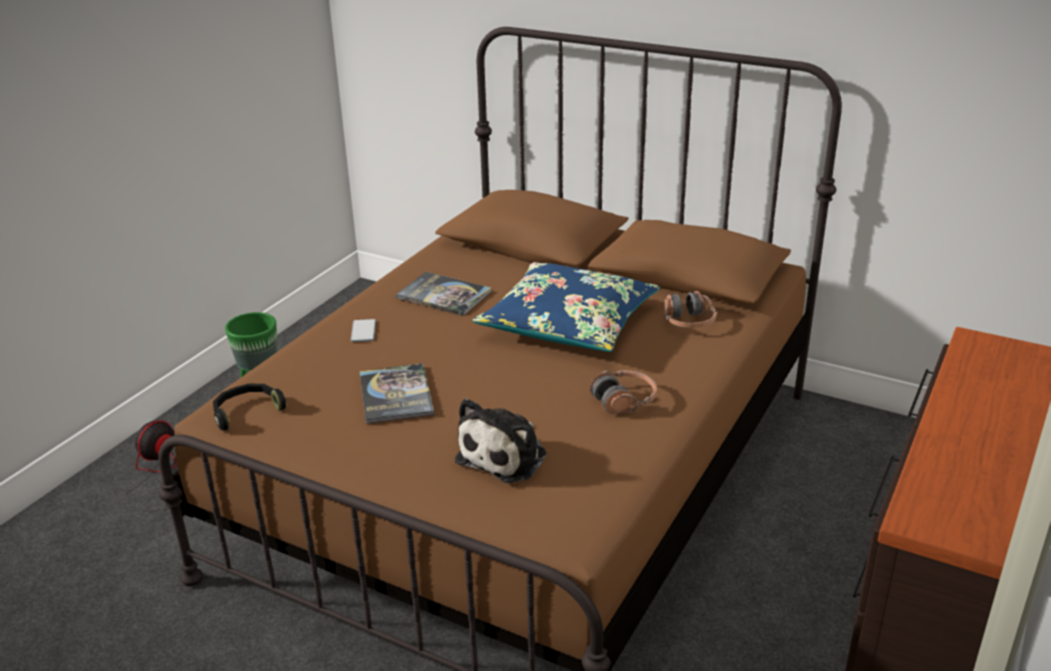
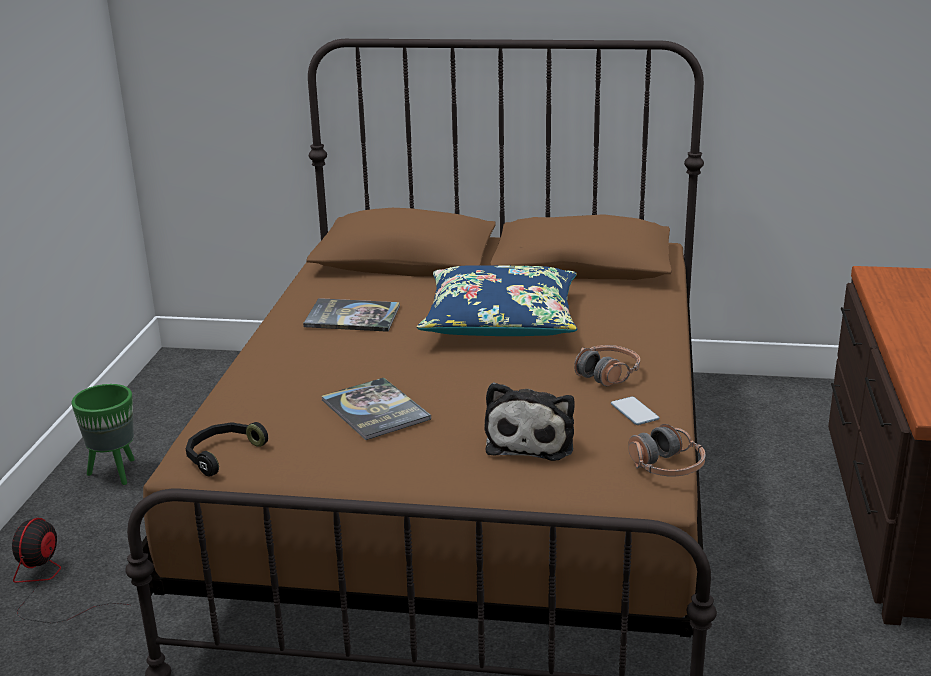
camera: 20 degrees left, 5 degrees down
phone [351,319,376,342] -> phone moved to [611,396,660,425]
headphones [664,291,717,328] -> headphones moved to [628,424,705,477]

